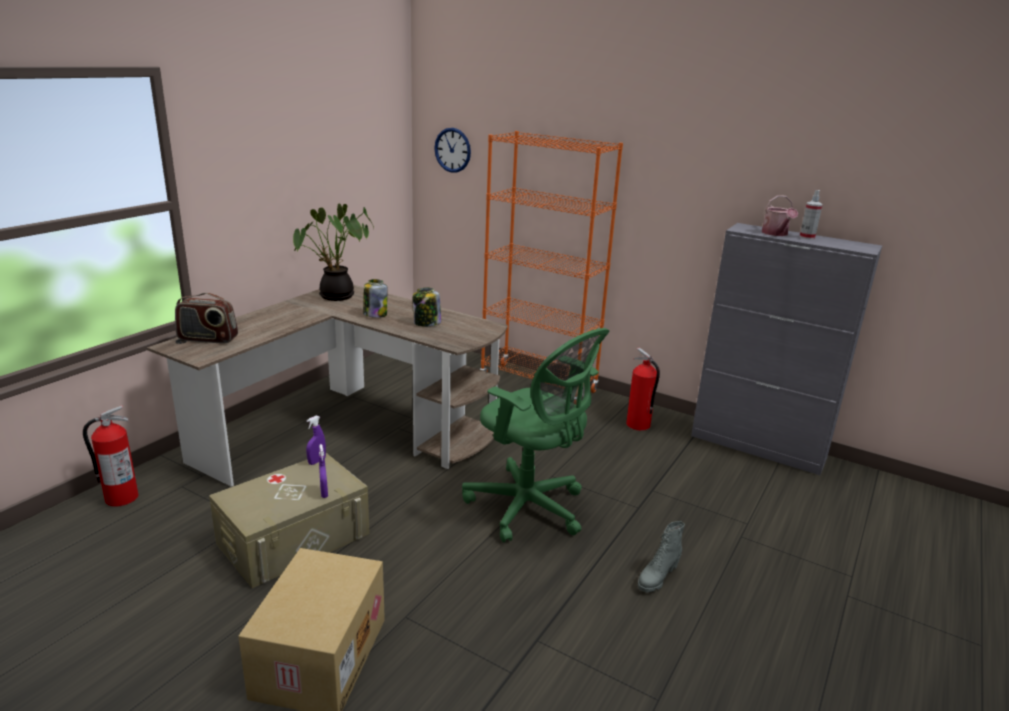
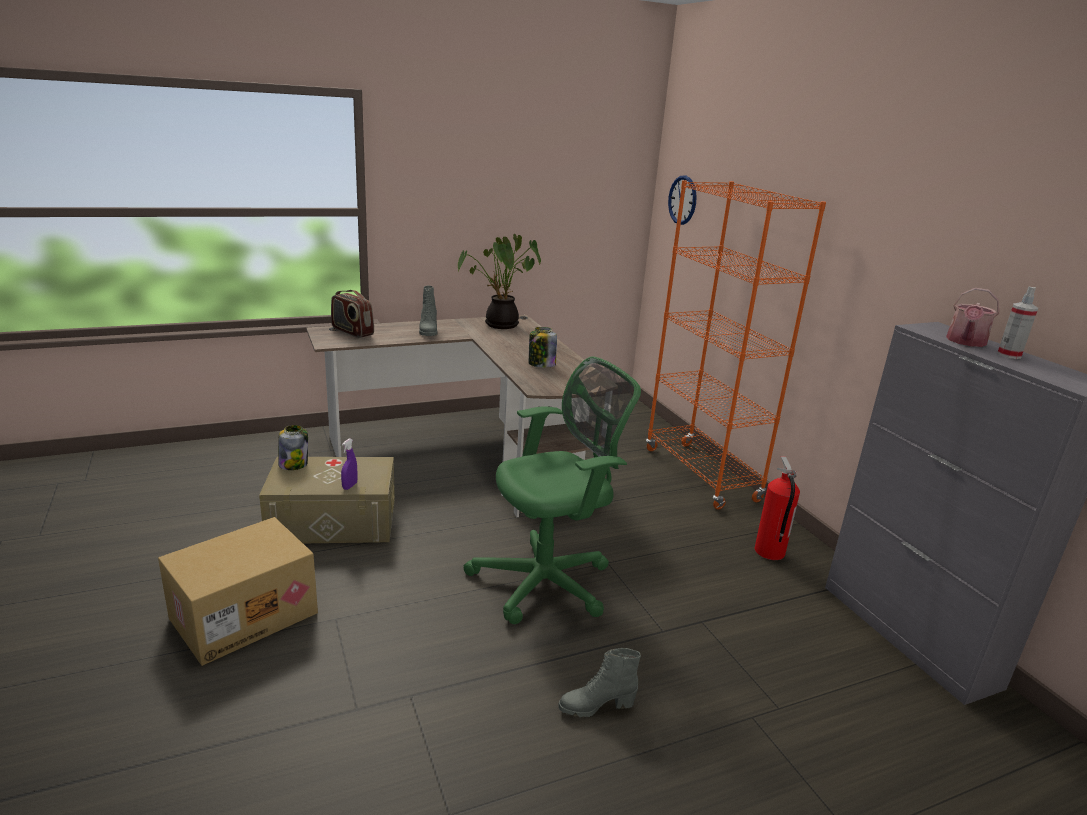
camera: 35 degrees right, 0 degrees up
fire extinguisher [83,405,138,507] -> none
purple spray bottle [306,415,326,465] -> none
jar [363,279,388,318] -> jar moved to [278,425,308,470]
green office chair [462,328,609,542] -> green office chair turned 105 degrees counterclockwise [464,356,641,624]
none -> grey boot [419,286,438,336]

